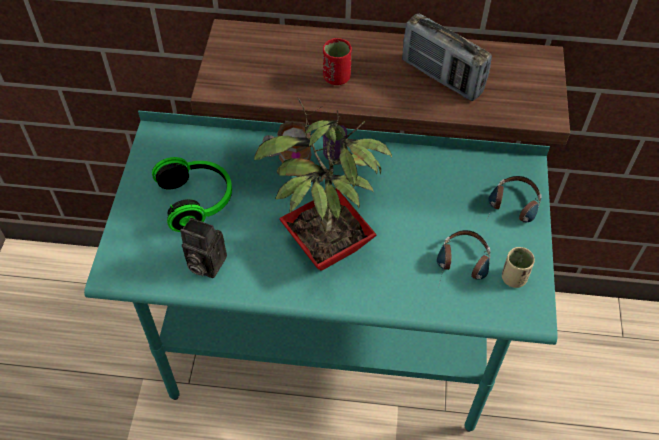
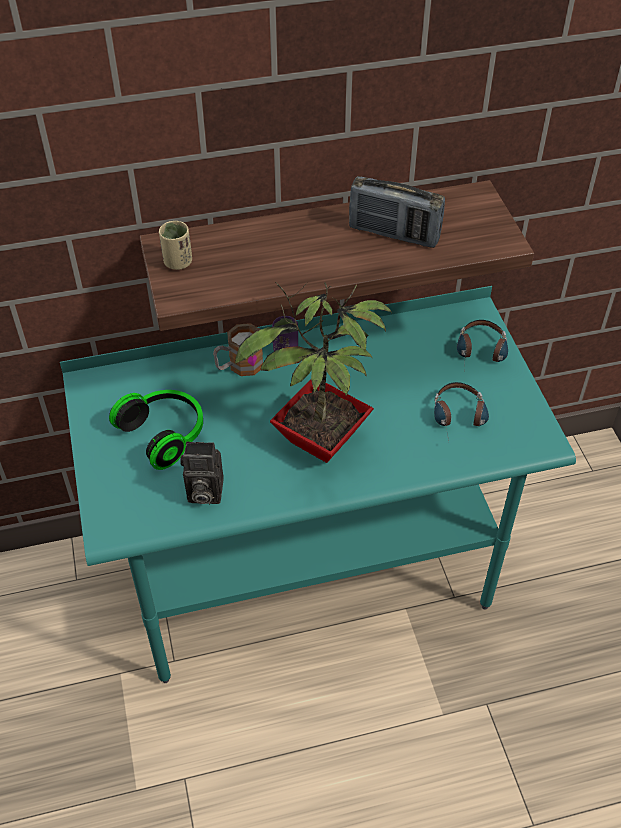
camera: 20 degrees left, 5 degrees down
red cup [323,38,352,85] -> none
beige cup [502,247,535,288] -> beige cup moved to [159,221,192,270]

